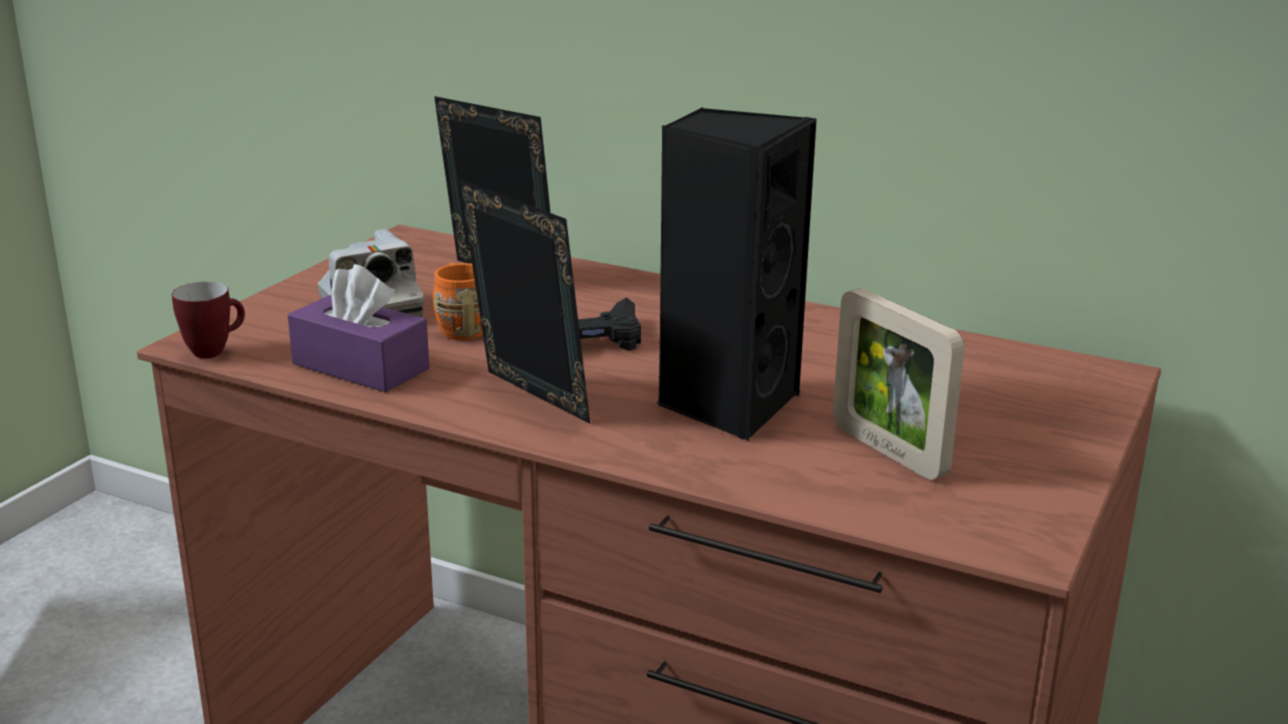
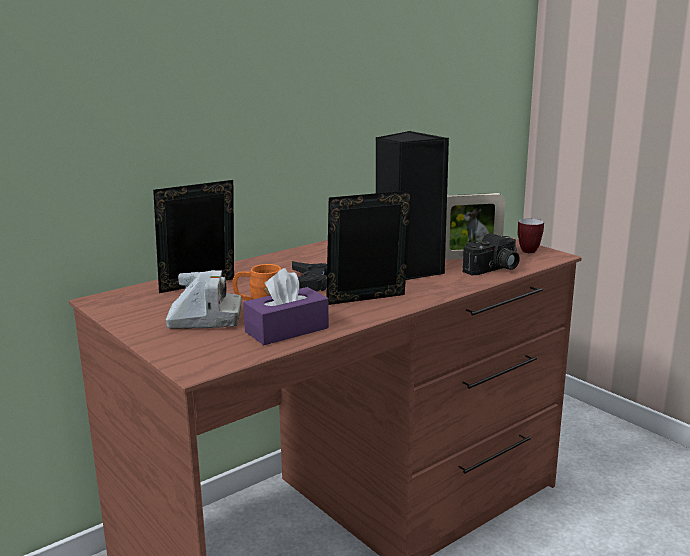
camera: 65 degrees left, 5 degrees down
mug [172,282,245,359] -> mug moved to [517,218,544,253]
none -> camera [463,233,520,275]

